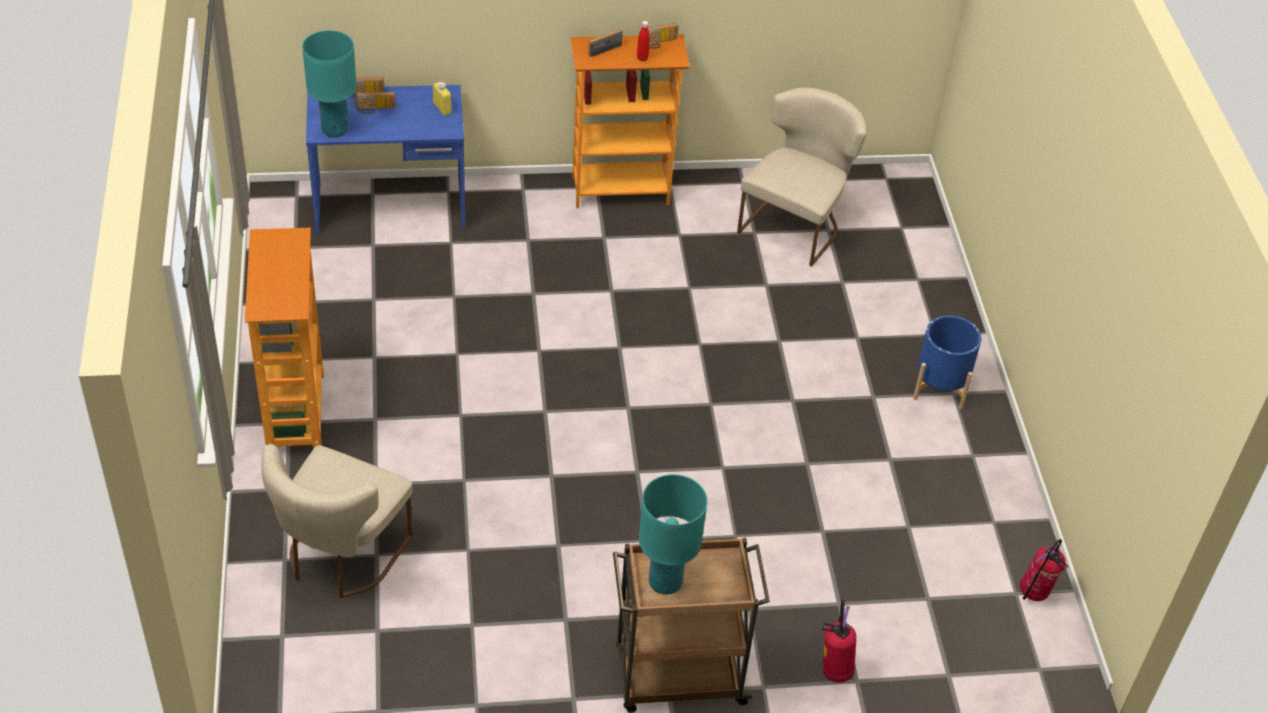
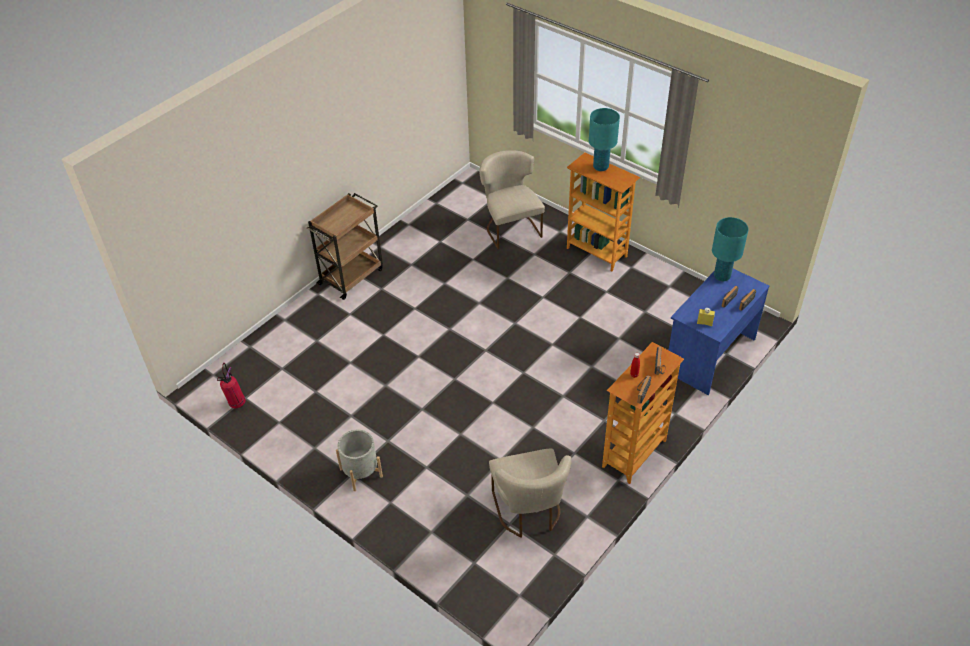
camera: 140 degrees right, 0 degrees up
turquoise table lamp [639,474,707,595] -> turquoise table lamp moved to [589,108,620,171]
fire extinguisher [821,599,856,683] -> none
blue planter [913,315,982,409] -> grey planter [336,430,383,491]

